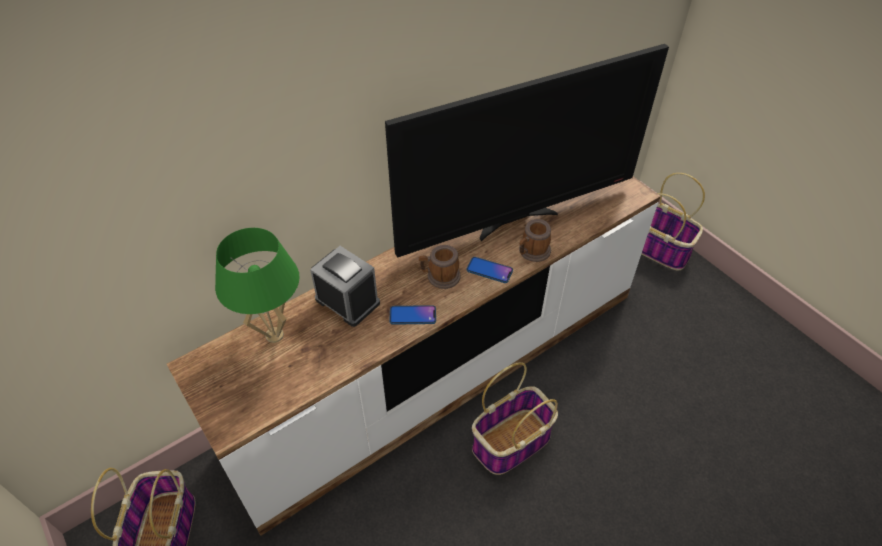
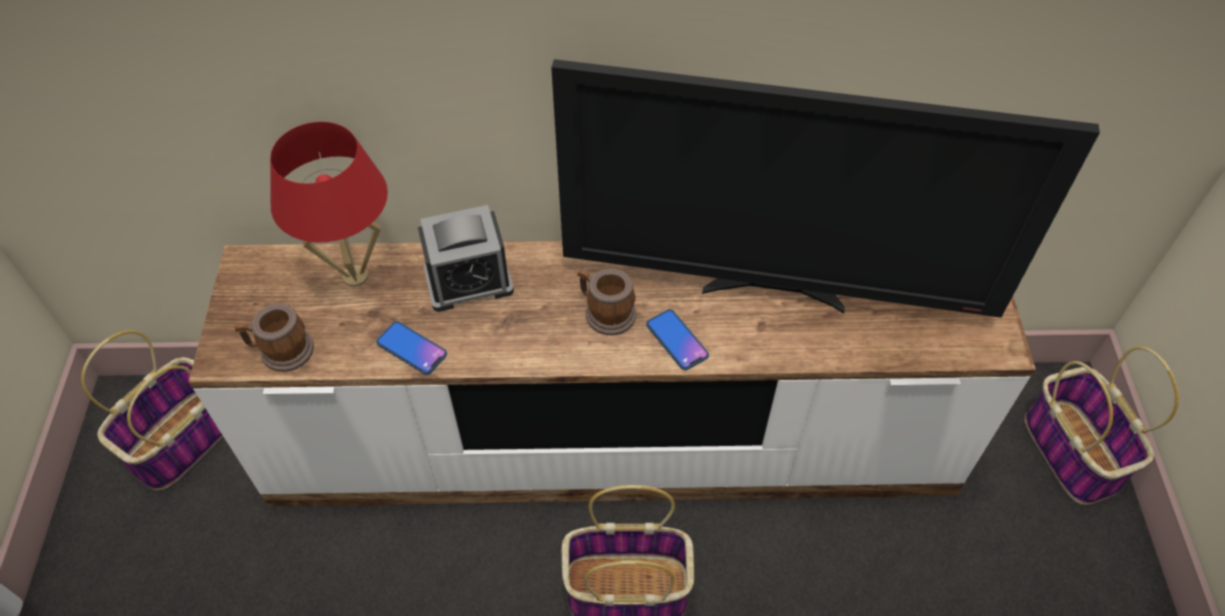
camera: 35 degrees right, 5 degrees up
green table lamp [215,228,300,343] -> red table lamp [270,122,388,287]
alarm clock [310,246,380,327] -> alarm clock turned 90 degrees clockwise [418,205,514,312]
phone [389,305,436,325] -> phone moved to [376,321,447,375]
mug [519,219,551,262] -> mug moved to [235,303,314,372]

